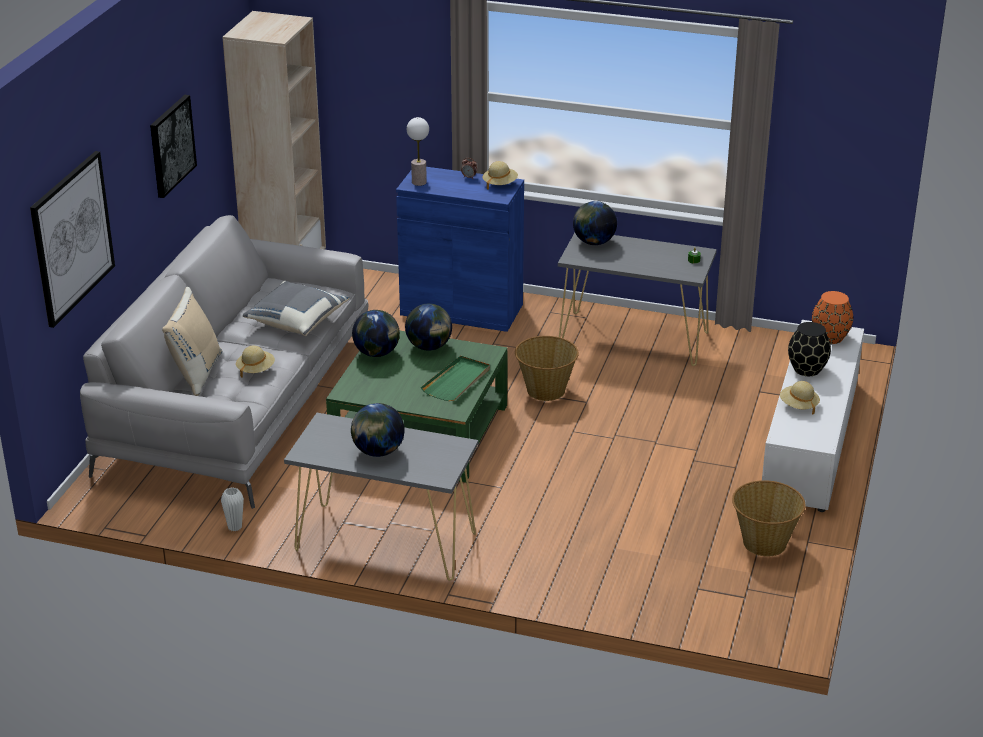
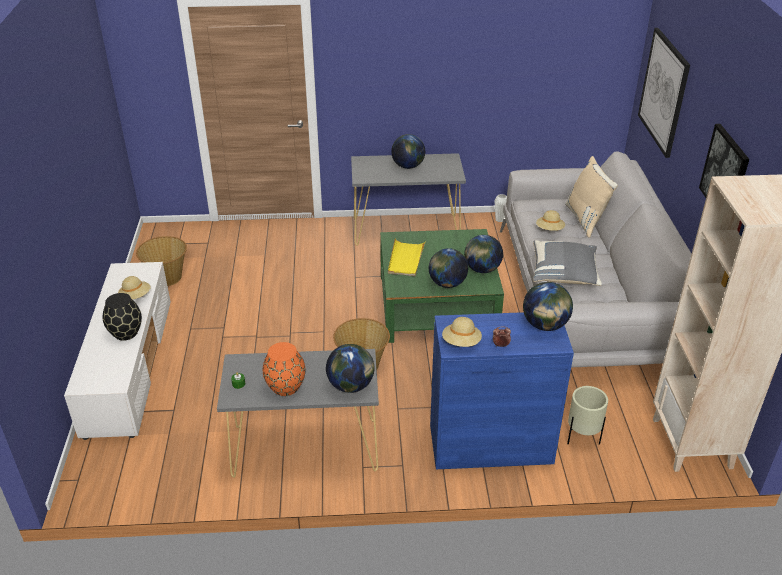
camera: 160 degrees right, 5 degrees up
table lamp [407,117,429,186] -> globe [523,282,573,331]
green tray [421,356,490,401] -> yellow tray [388,238,425,276]
orange vase [812,291,853,344] -> orange vase moved to [263,342,306,396]
none -> beige planter [567,386,608,445]

